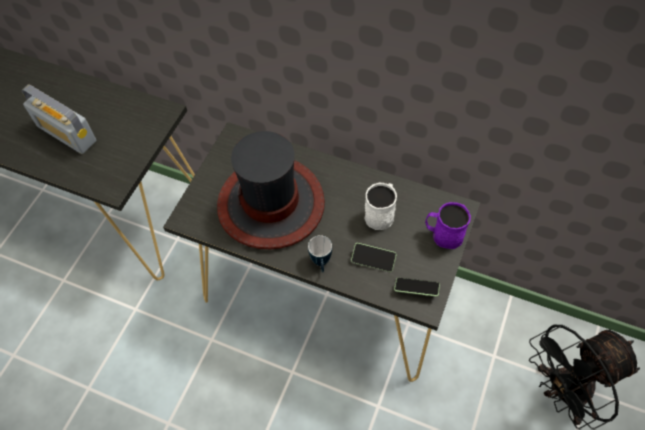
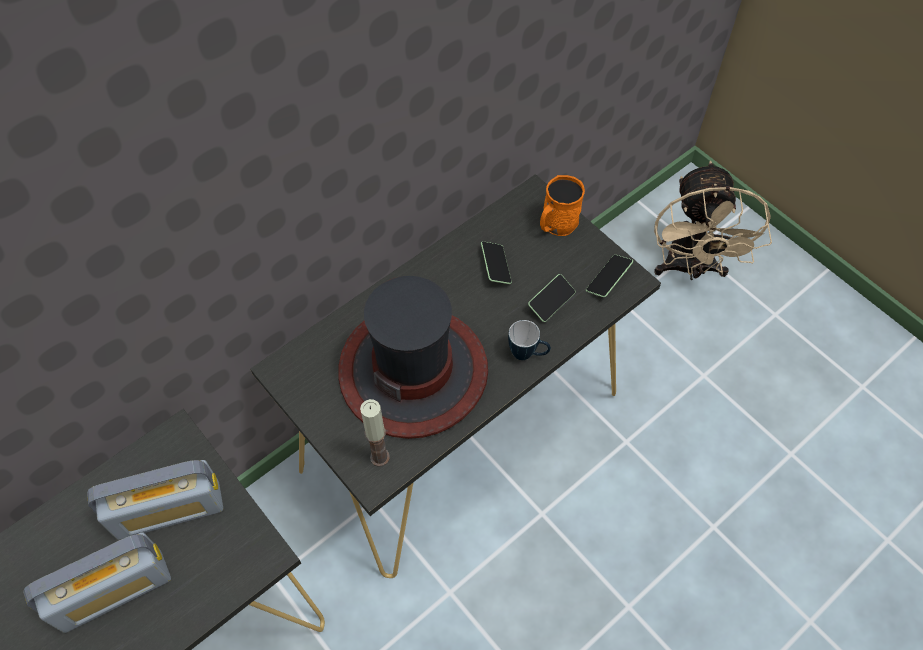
camera: 65 degrees left, 0 degrees up
white mug [364,183,397,230] -> phone [481,241,512,284]
purple mug [425,202,471,249] -> orange mug [540,175,585,236]
black fan [529,325,640,429] -> beige fan [654,161,772,280]
none -> radio [87,460,223,540]
none -> candle [360,399,390,467]

